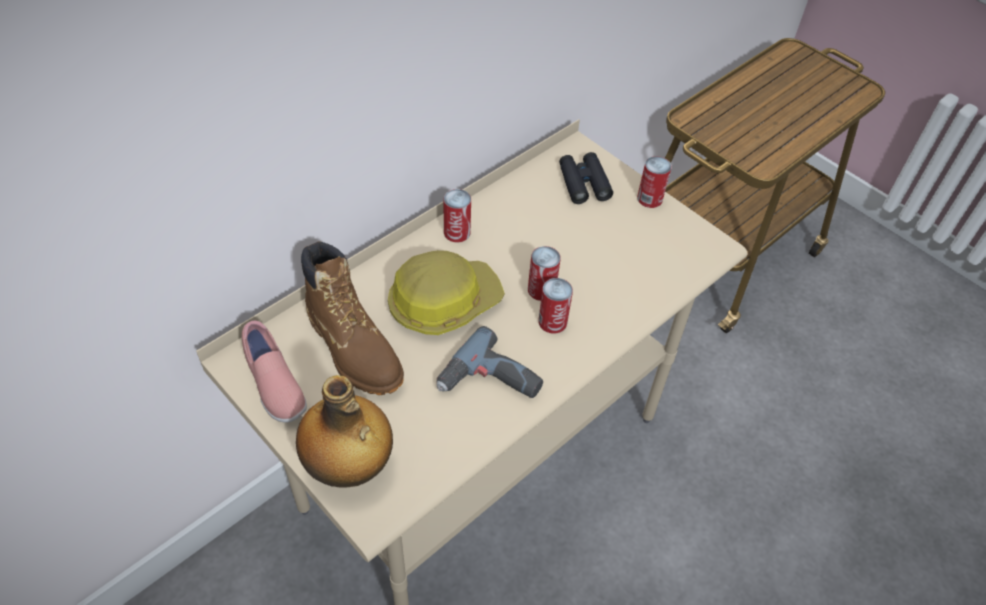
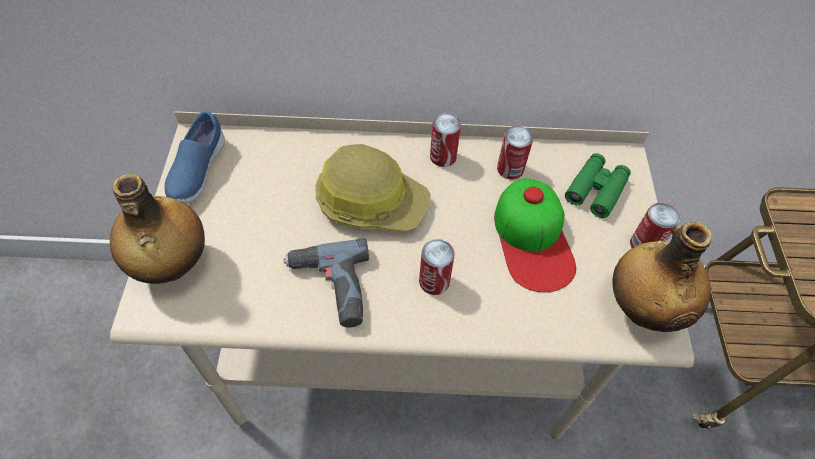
camera: 45 degrees right, 5 degrees up
pink shoe [242,321,307,423] -> blue shoe [165,111,225,203]
brown boot [301,241,404,395] -> none
can [528,246,561,301] -> can moved to [497,126,533,180]
black binoculars [559,152,613,204] -> green binoculars [565,153,631,218]
none -> cap [494,178,576,292]
none -> bottle [612,221,712,332]

